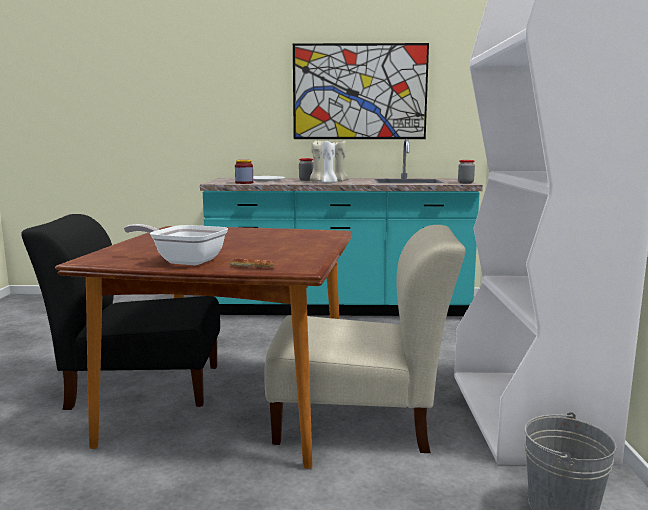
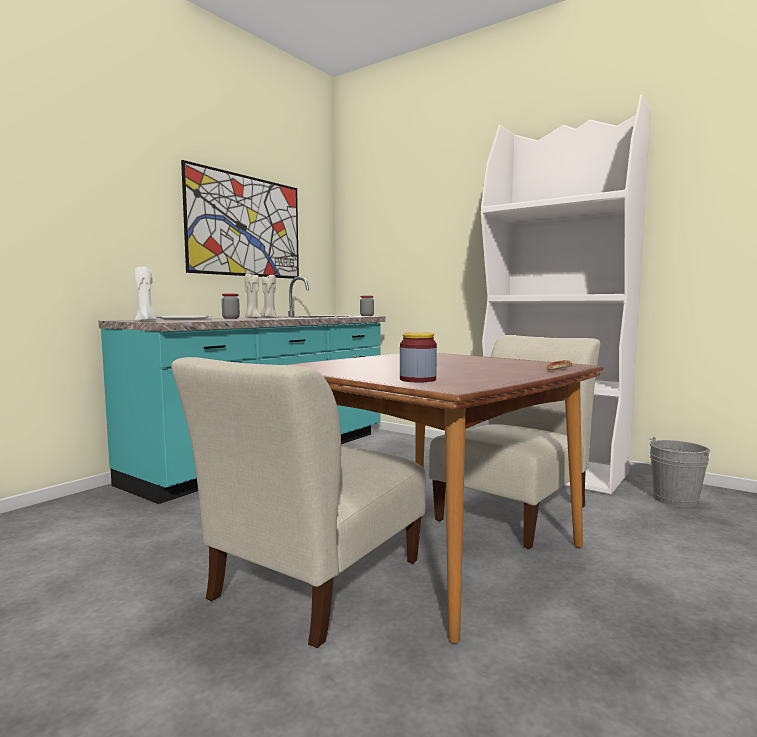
camera: 55 degrees left, 5 degrees down
black chair [21,214,220,410] -> beige chair [171,357,426,648]
frying pan [124,224,228,265] -> none
jar [235,160,253,184] -> jar moved to [400,332,437,382]
white candle [322,141,337,183] -> white candle moved to [134,266,157,321]

